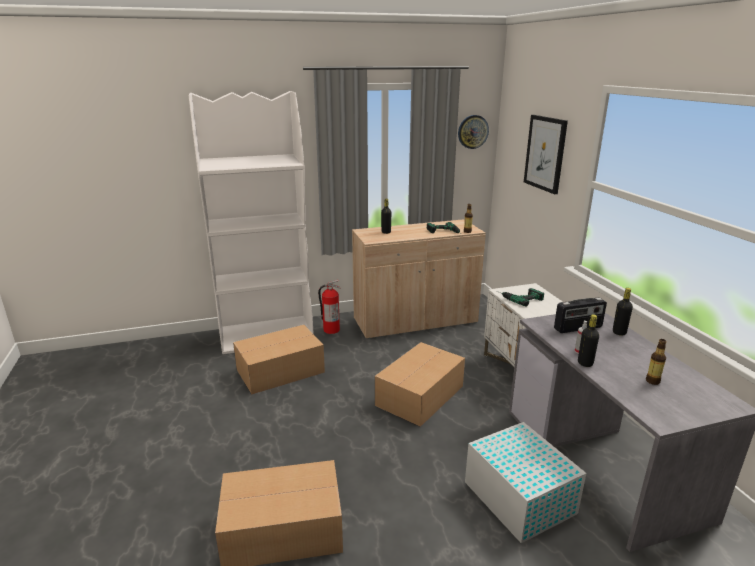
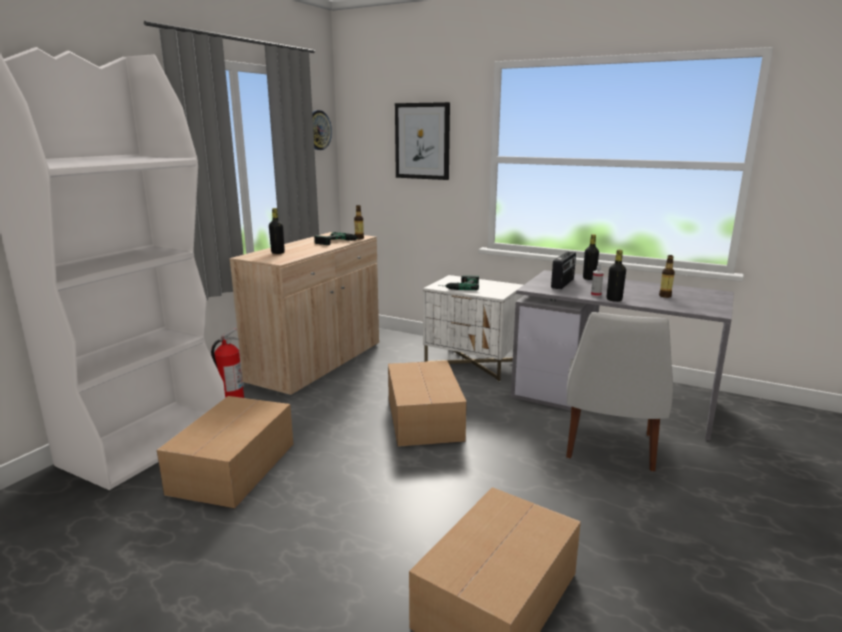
camera: 45 degrees left, 5 degrees down
white storage box [465,422,586,543] -> white chair [566,312,673,471]

